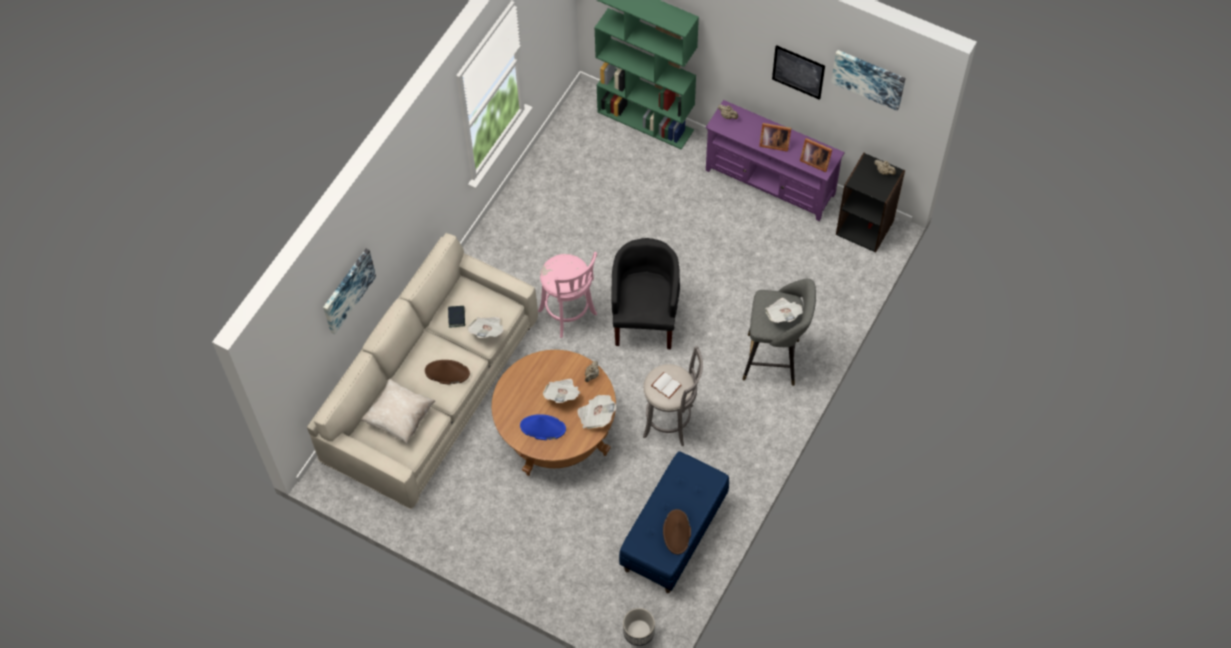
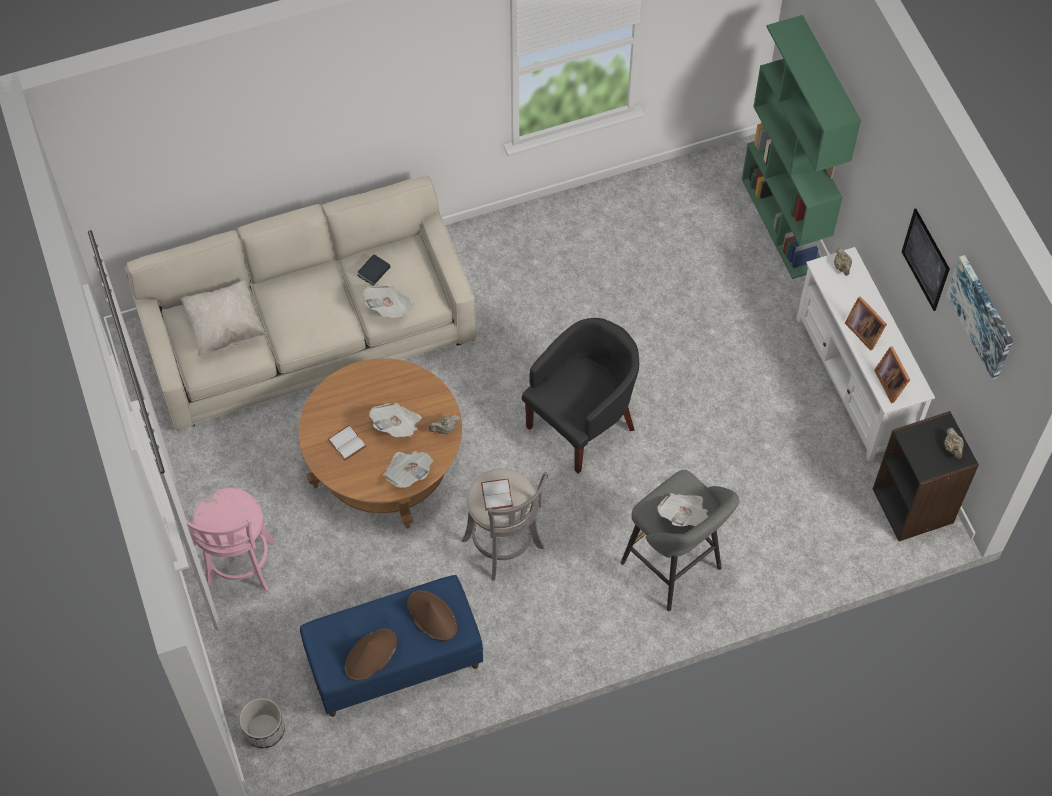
camera: 40 degrees right, 0 degrees up
picture [323,249,376,334] -> none
brown hat [425,360,470,384] -> brown hat moved to [407,590,457,641]
blue hat [520,414,566,440] -> white book [327,425,367,460]
pink stool [538,252,597,338] -> pink stool moved to [185,488,276,591]
purple tv stand [706,100,845,221] -> white tv stand [797,247,935,462]

